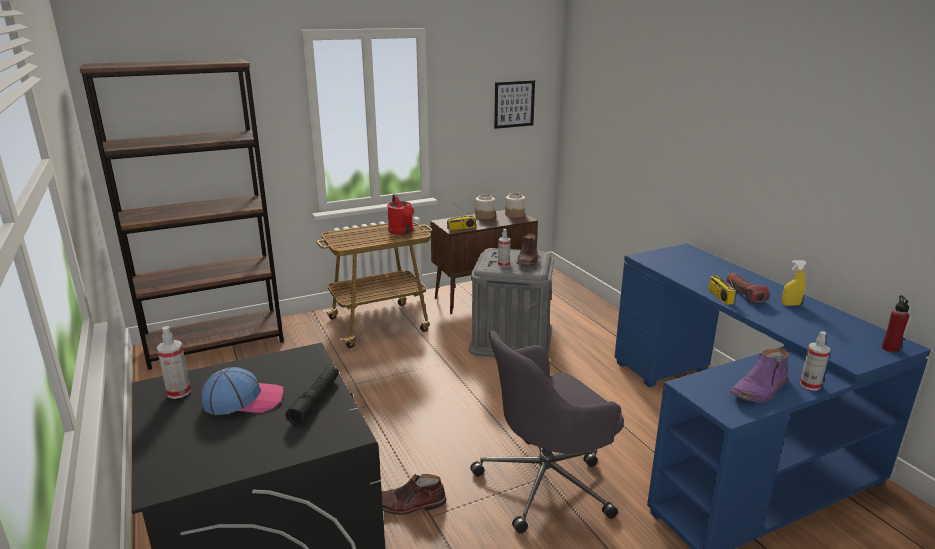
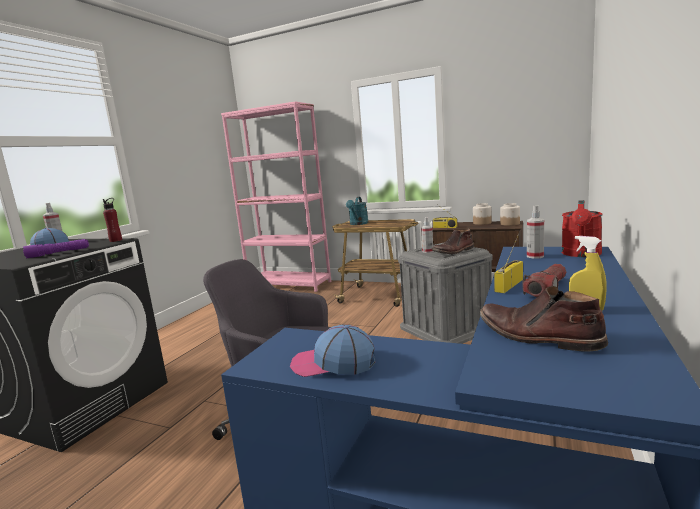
camera: 50 degrees right, 10 degrees down
brown bookcase [80,59,284,370] -> pink bookcase [221,101,331,292]
black flashlight [286,367,339,426] -> purple flashlight [23,239,89,258]
brown boot [382,474,446,515] -> brown boot moved to [480,286,608,352]
red watering can [387,194,414,235] -> red watering can moved to [561,200,602,257]
picture [494,80,535,129] -> none
purple boot [730,349,788,402] -> cap [290,324,375,377]
spray bottle [800,332,830,391] -> spray bottle moved to [527,206,544,259]
red bottle [882,295,909,353] -> red bottle moved to [103,198,122,242]
none -> turquoise watering can [346,197,369,225]

